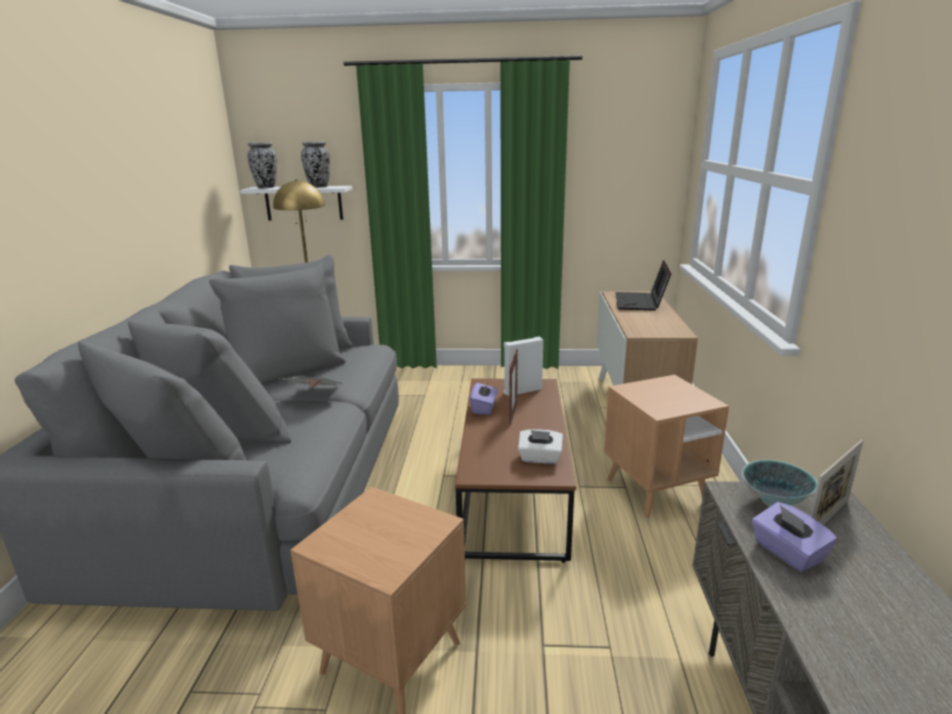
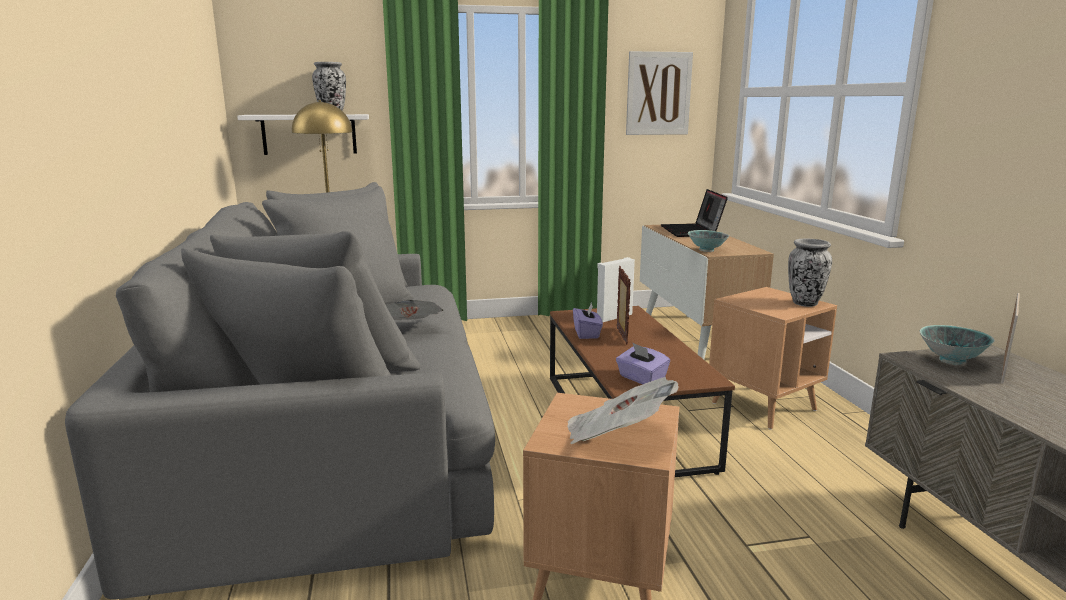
camera: 15 degrees left, 5 degrees down
vase [247,142,277,188] -> vase moved to [788,239,832,307]
white tissue box [518,429,563,464] -> none
purple tissue box [752,502,837,572] -> purple tissue box moved to [616,342,670,385]
none -> newspaper [568,377,678,444]
none -> picture [626,51,693,135]
none -> bowl [688,230,729,252]

